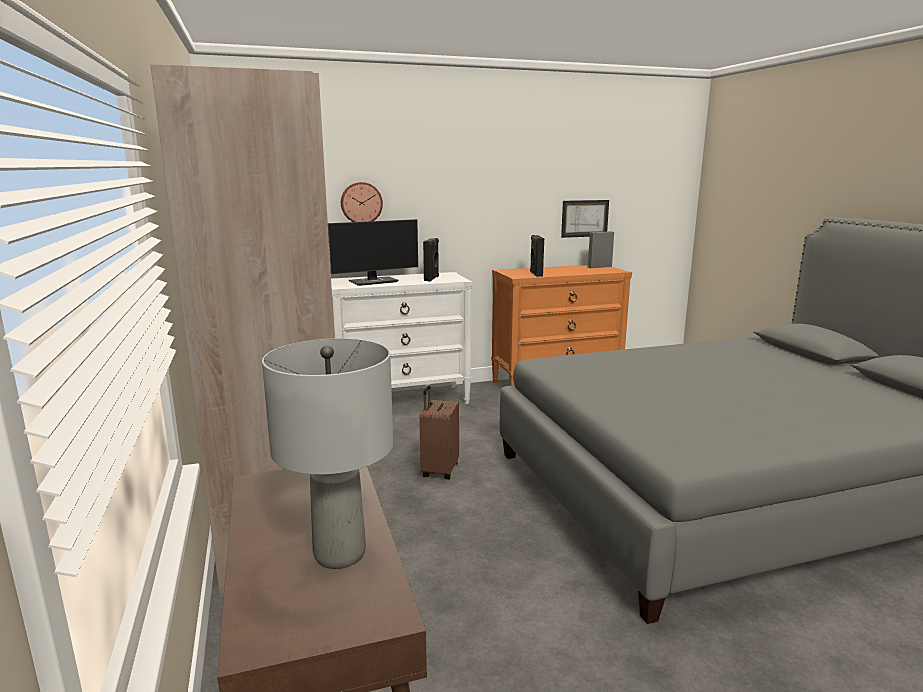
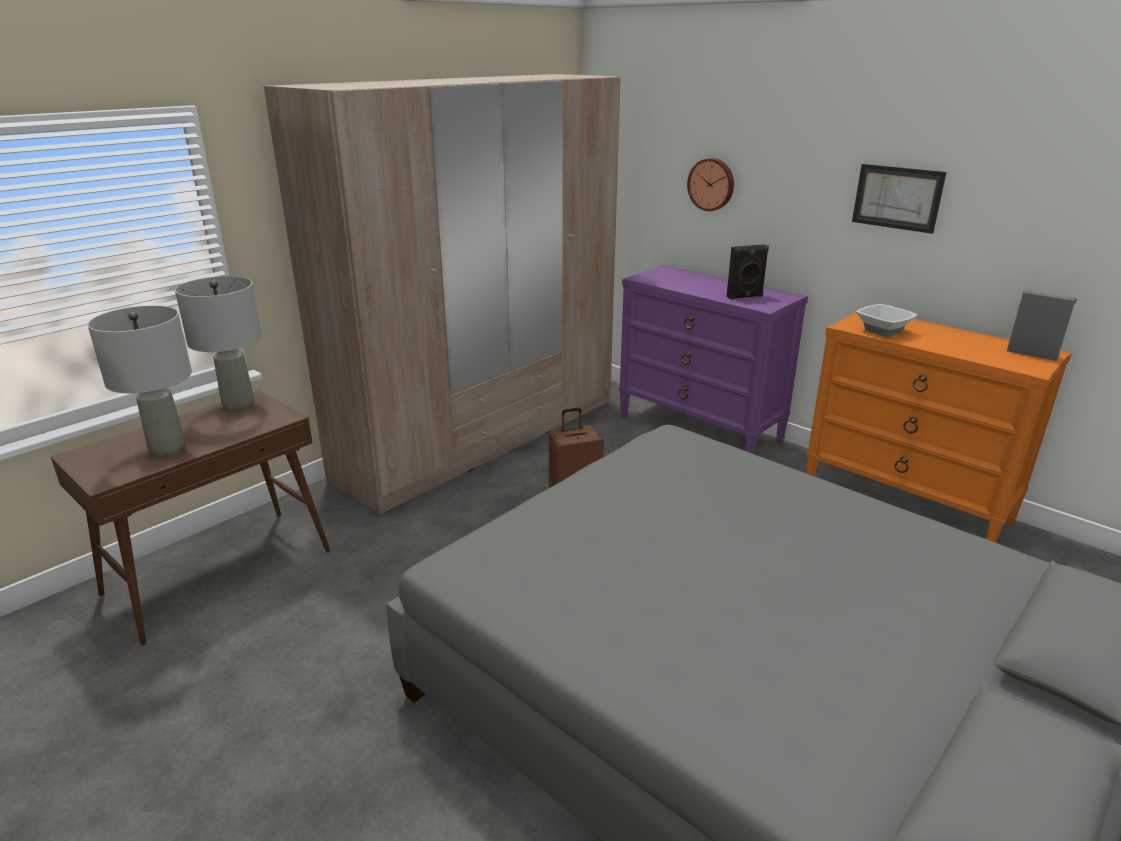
camera: 60 degrees right, 10 degrees up
monitor [328,219,418,286] -> none
white dresser [331,272,473,404] -> purple dresser [619,265,808,454]
black speaker [530,235,544,277] -> bowl [856,304,918,337]
picture [561,200,609,238] -> picture moved to [852,164,947,234]
none -> grey table lamp [175,276,262,412]

